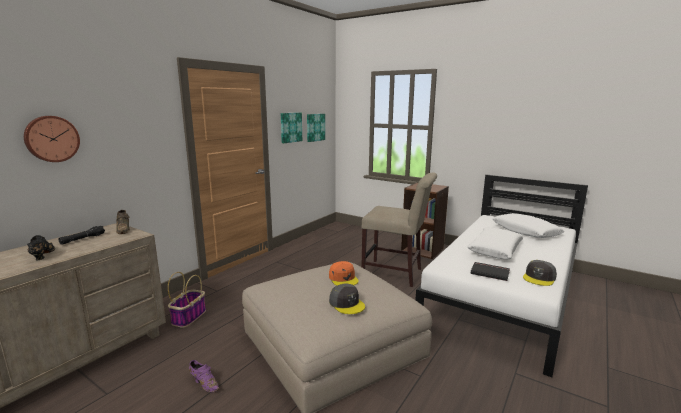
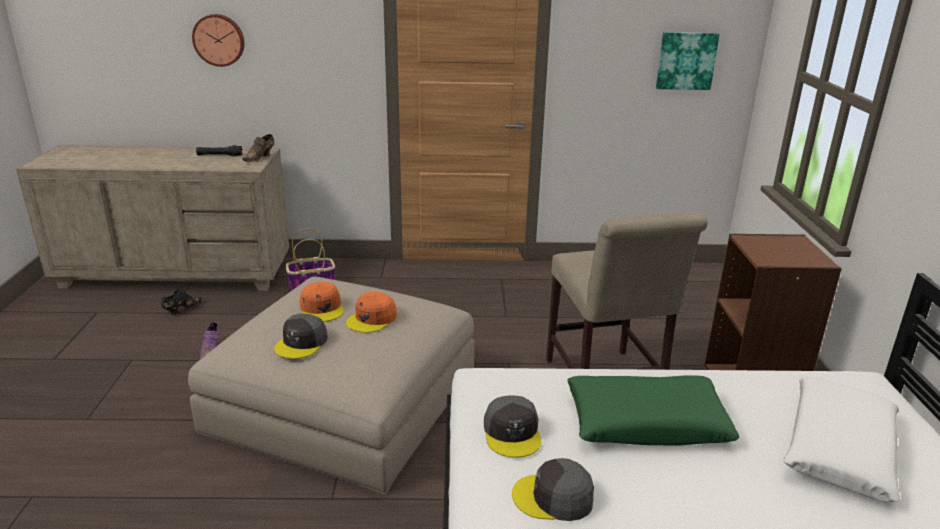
camera: 55 degrees right, 10 degrees up
black shoe [27,235,55,260] -> black shoe moved to [161,290,203,315]
picture [281,112,302,143] -> none
white pillow [467,227,523,259] -> green pillow [567,375,739,446]
black book [471,262,510,281] -> grey cap [484,395,541,458]
none -> orange cap [299,282,344,322]

